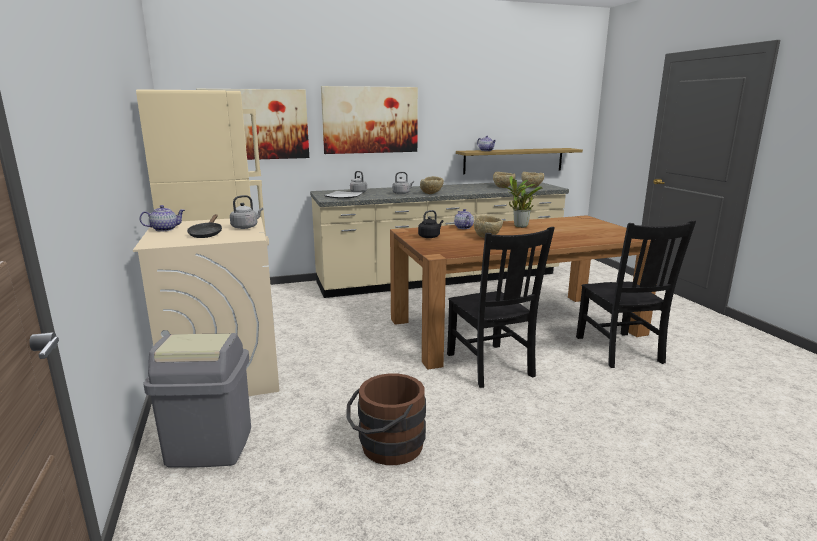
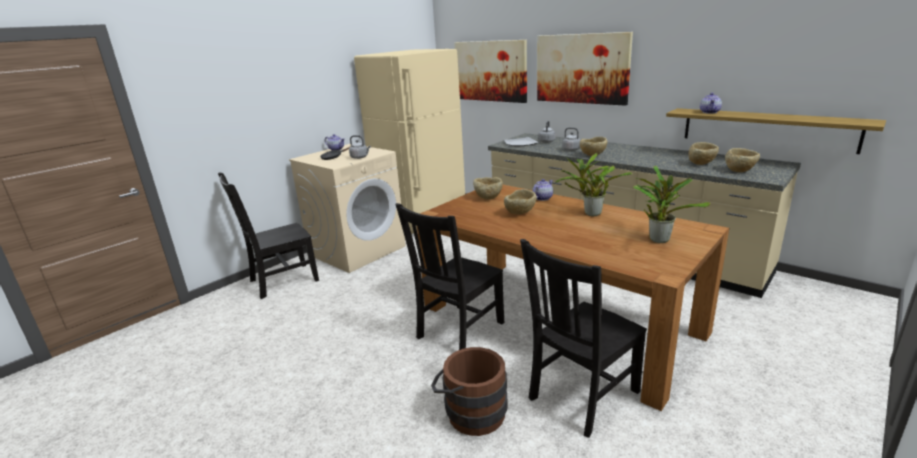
camera: 60 degrees right, 5 degrees up
grey trash can [143,333,251,468] -> black chair [218,173,319,299]
brown bucket [347,373,426,465] -> brown bucket moved to [431,347,507,436]
black kettle [418,210,444,238] -> beige bowl [473,177,503,199]
none -> potted plant [633,166,711,243]

